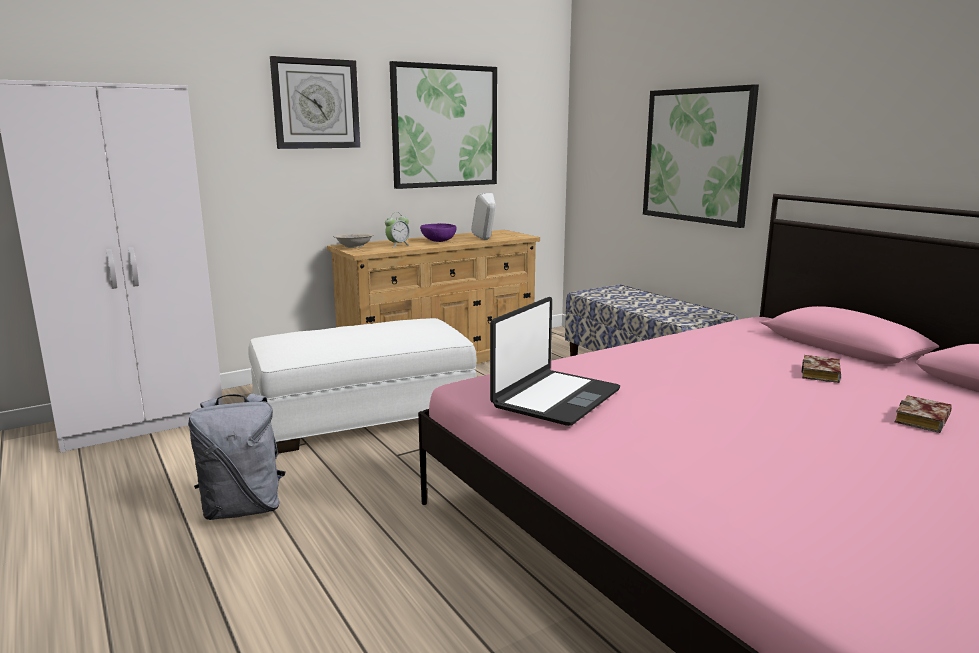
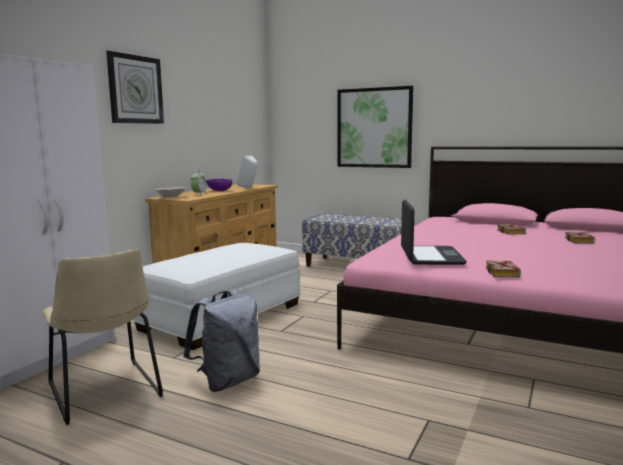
camera: 30 degrees left, 5 degrees down
picture [390,61,497,189] -> none
none -> beige chair [42,249,163,425]
none -> book [486,261,521,277]

